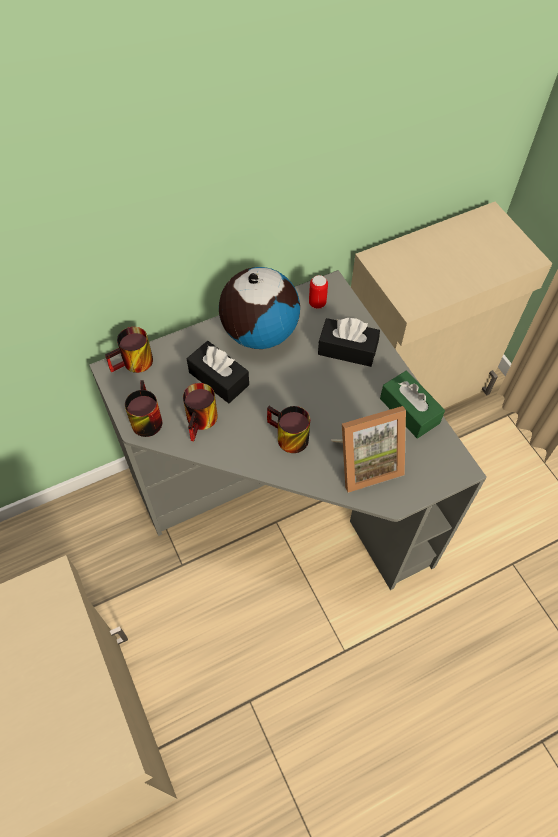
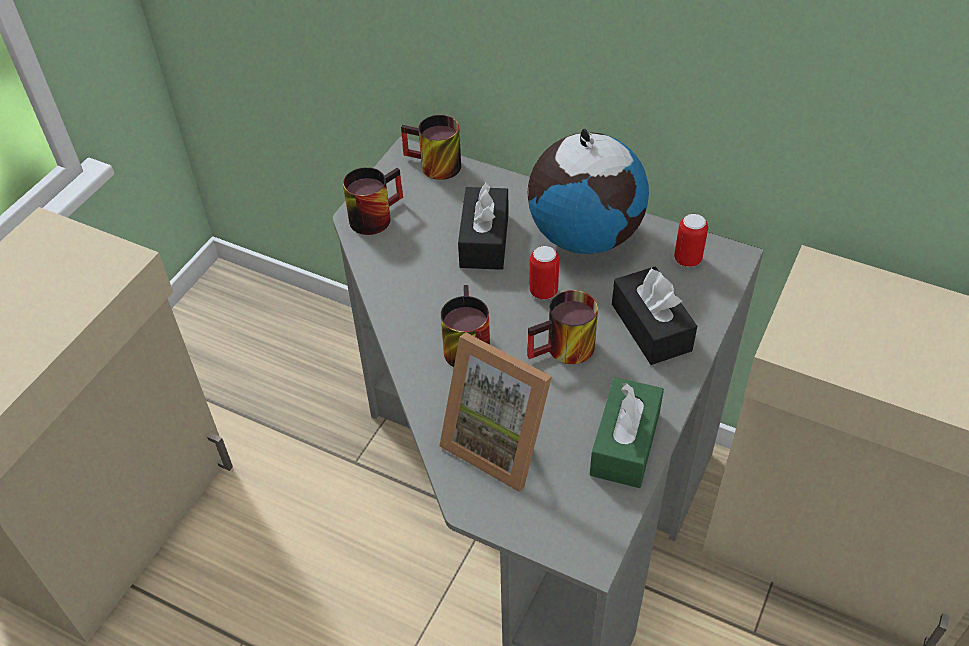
camera: 55 degrees right, 10 degrees down
mug [183,383,218,442] -> mug moved to [527,290,598,364]
none -> can [529,246,559,300]

